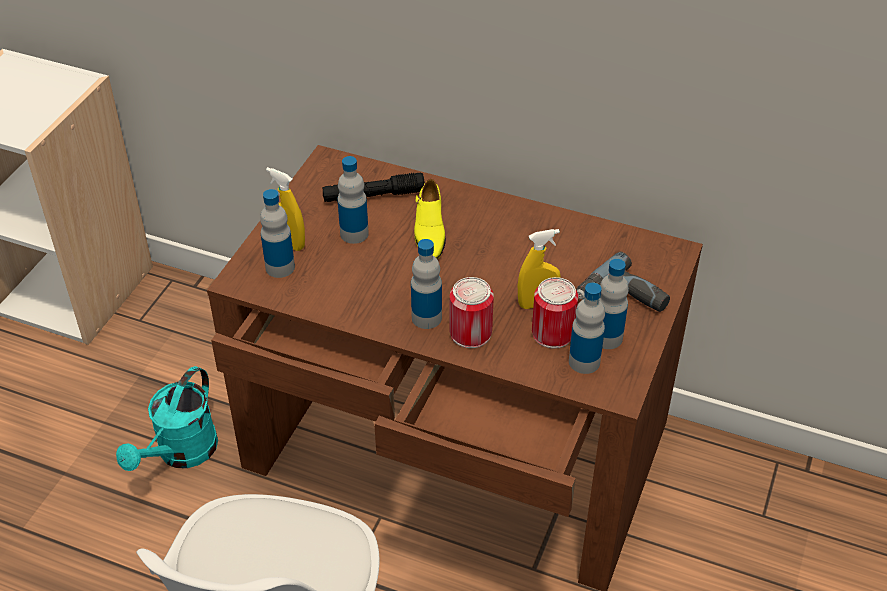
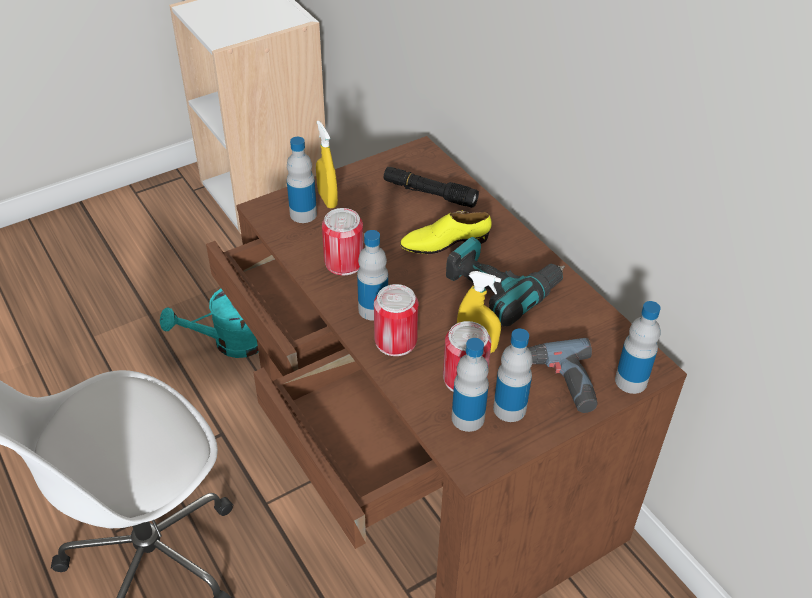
camera: 35 degrees right, 0 degrees up
bottle [337,156,369,244] -> bottle moved to [615,301,661,394]
yellow shoe [414,179,446,259] -> yellow shoe turned 45 degrees clockwise [400,211,492,254]
none -> can [322,208,364,275]
none -> power drill [446,237,565,327]

